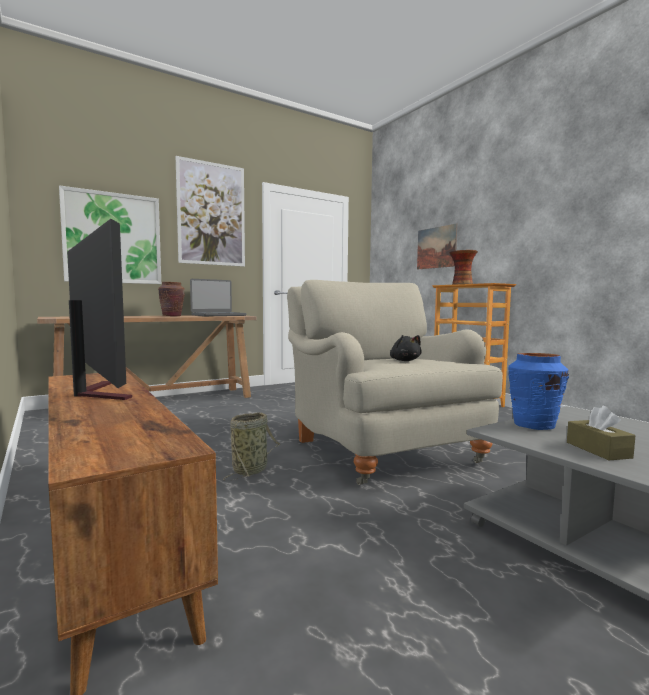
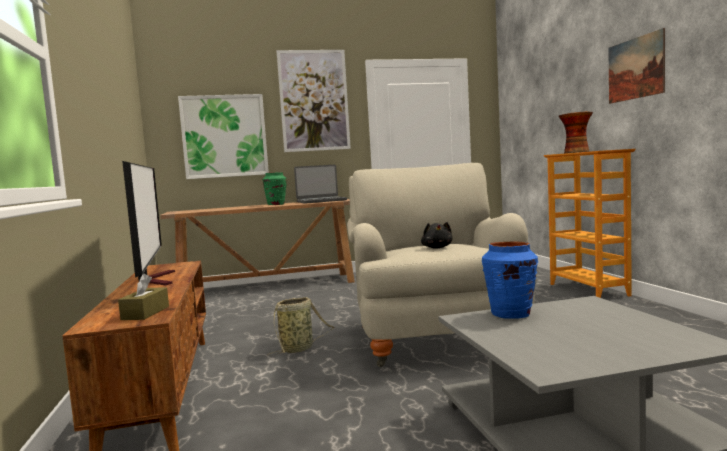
camera: 20 degrees right, 0 degrees up
brown vase [158,282,185,316] -> green vase [263,172,287,205]
picture [417,223,457,270] -> picture moved to [608,28,665,104]
brown tissue box [567,405,635,460] -> brown tissue box moved to [118,273,169,320]

